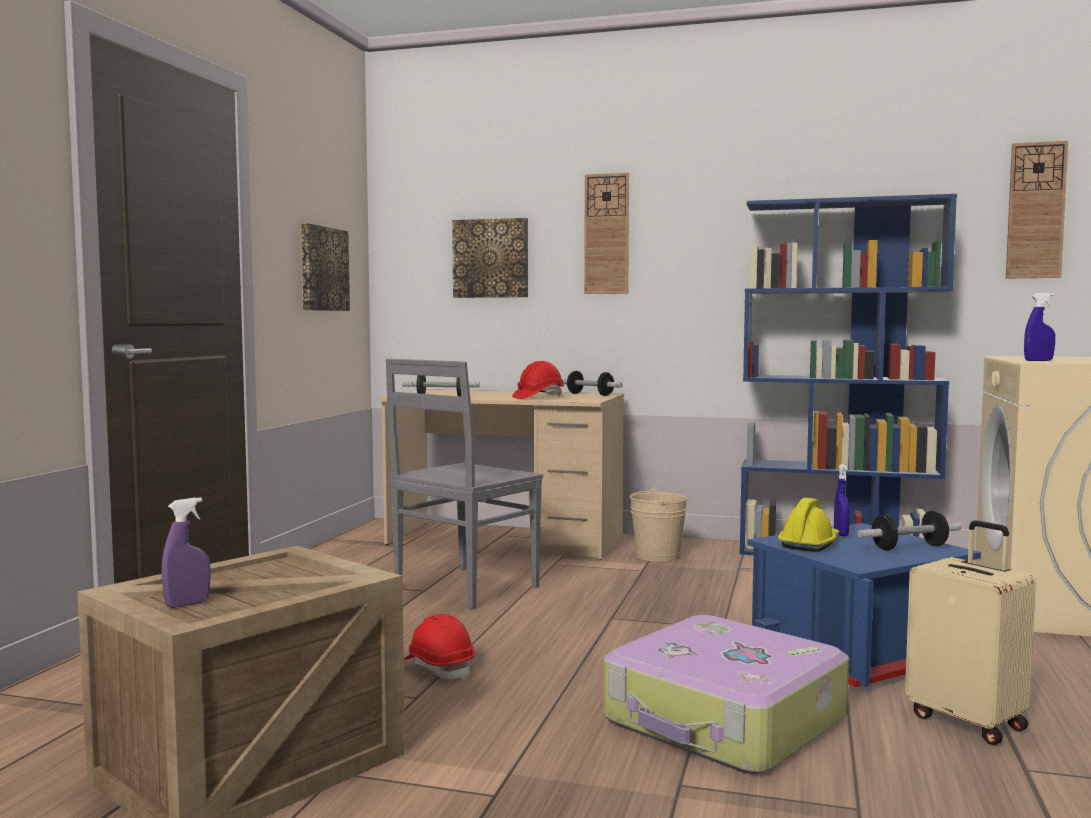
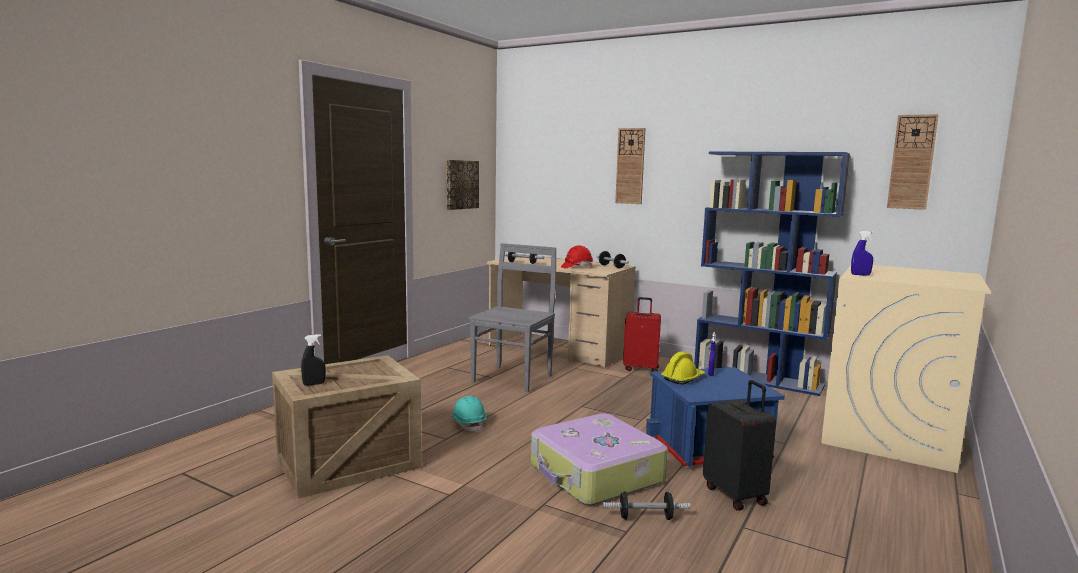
camera: 15 degrees right, 5 degrees up
purple spray bottle [161,497,211,608] -> black spray bottle [301,334,325,386]
grey chair [386,358,543,609] -> grey chair turned 150 degrees clockwise [469,243,556,392]
red hard hat [404,614,475,680] -> turquoise hard hat [451,396,487,432]
picture [452,218,528,298] -> none
beige bucket [629,488,687,562] -> red suitcase [623,297,661,372]
dumbbell [857,511,961,550] -> dumbbell moved to [603,491,690,520]
beige suitcase [905,520,1036,745] -> black suitcase [703,380,776,511]

